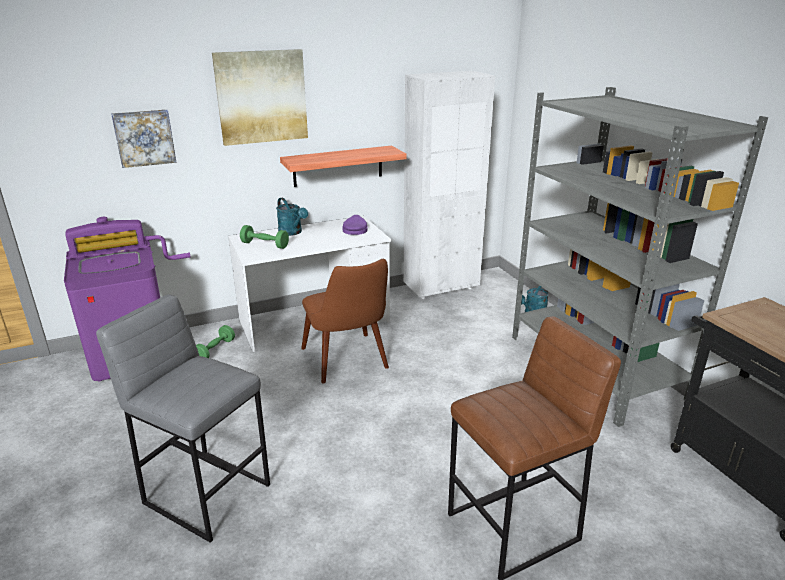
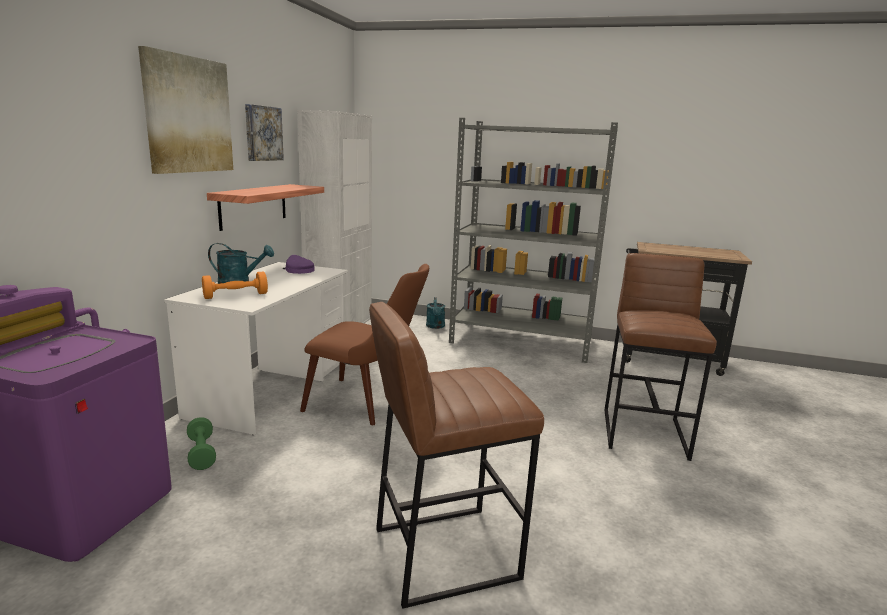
camera: 50 degrees left, 10 degrees down
grey stool [96,294,270,543] -> brown stool [369,302,544,609]
picture [111,110,177,168] -> picture moved to [245,104,284,161]
green dumbbell [240,225,289,249] -> orange dumbbell [202,272,268,299]

